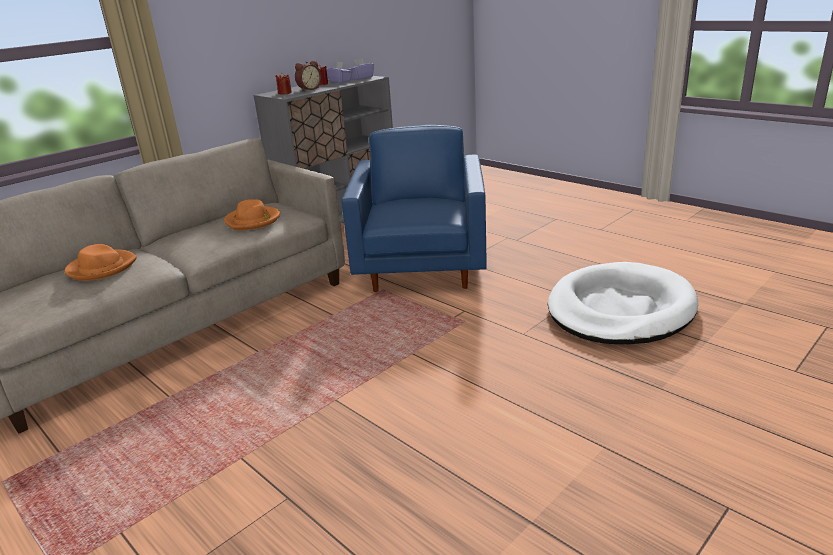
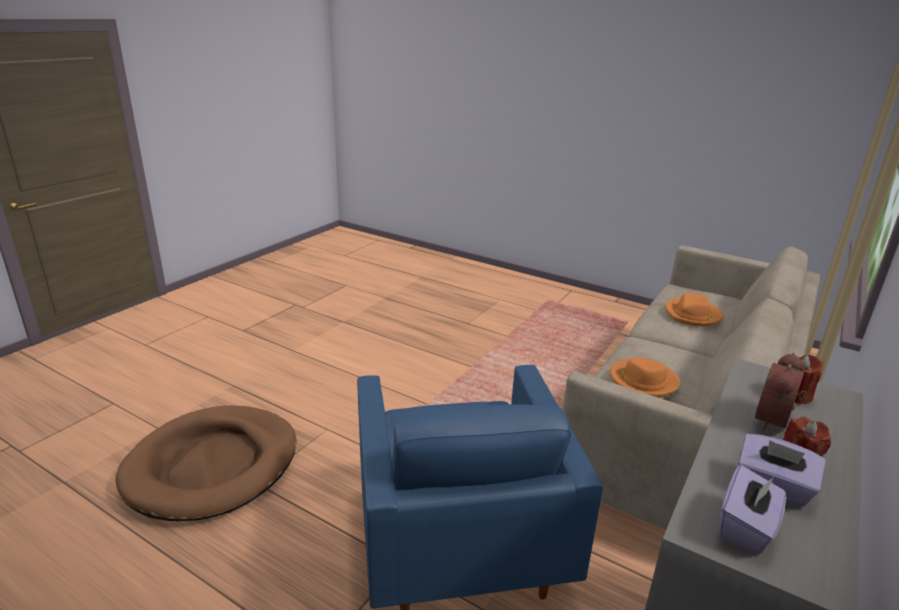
camera: 165 degrees right, 0 degrees up
white dog bed [548,262,698,344] -> brown dog bed [116,405,296,521]

